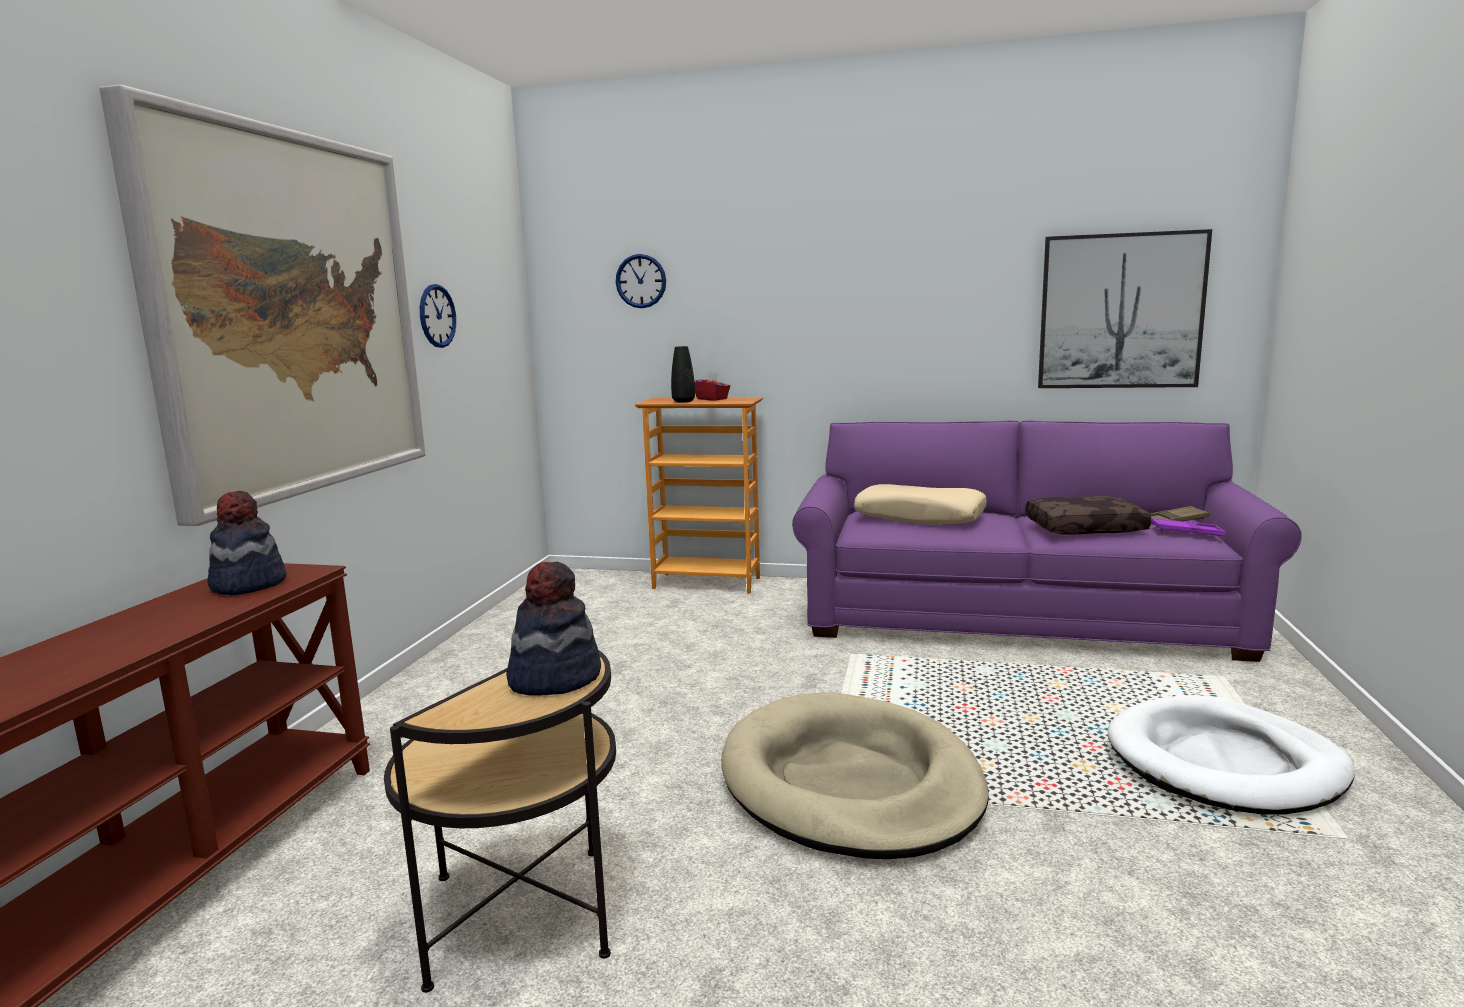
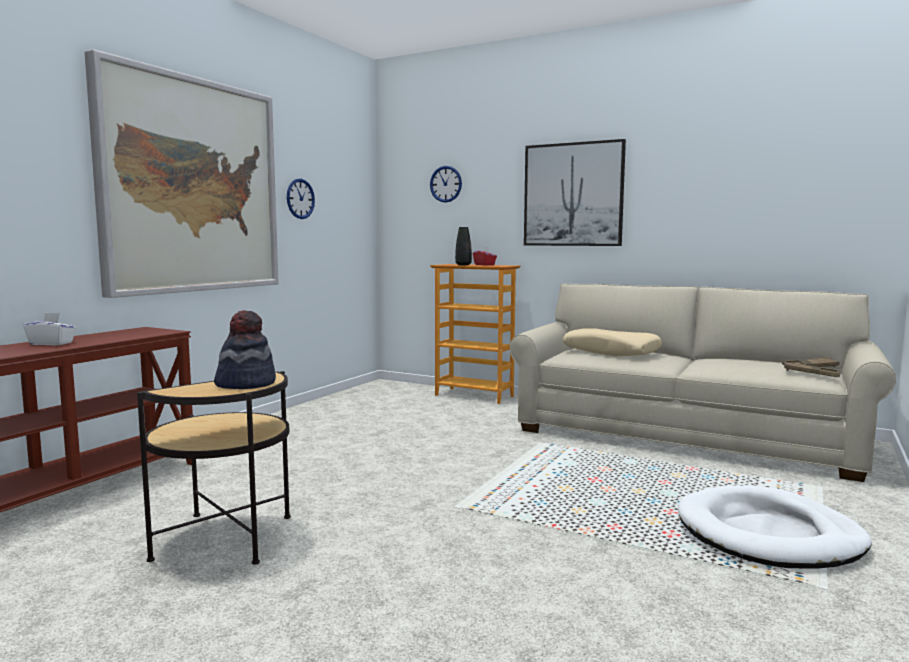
camera: 15 degrees right, 5 degrees down
hat [207,491,287,595] -> none
beige dog bed [721,692,988,859] -> none
purple sofa [792,421,1302,662] -> beige sofa [510,284,896,482]
brown pillow [1025,496,1152,535] -> none
picture [1038,229,1212,388] -> picture moved to [524,139,626,246]
purple tray [1152,518,1226,536] -> brown tray [784,362,840,377]
none -> white tissue box [23,313,76,345]

